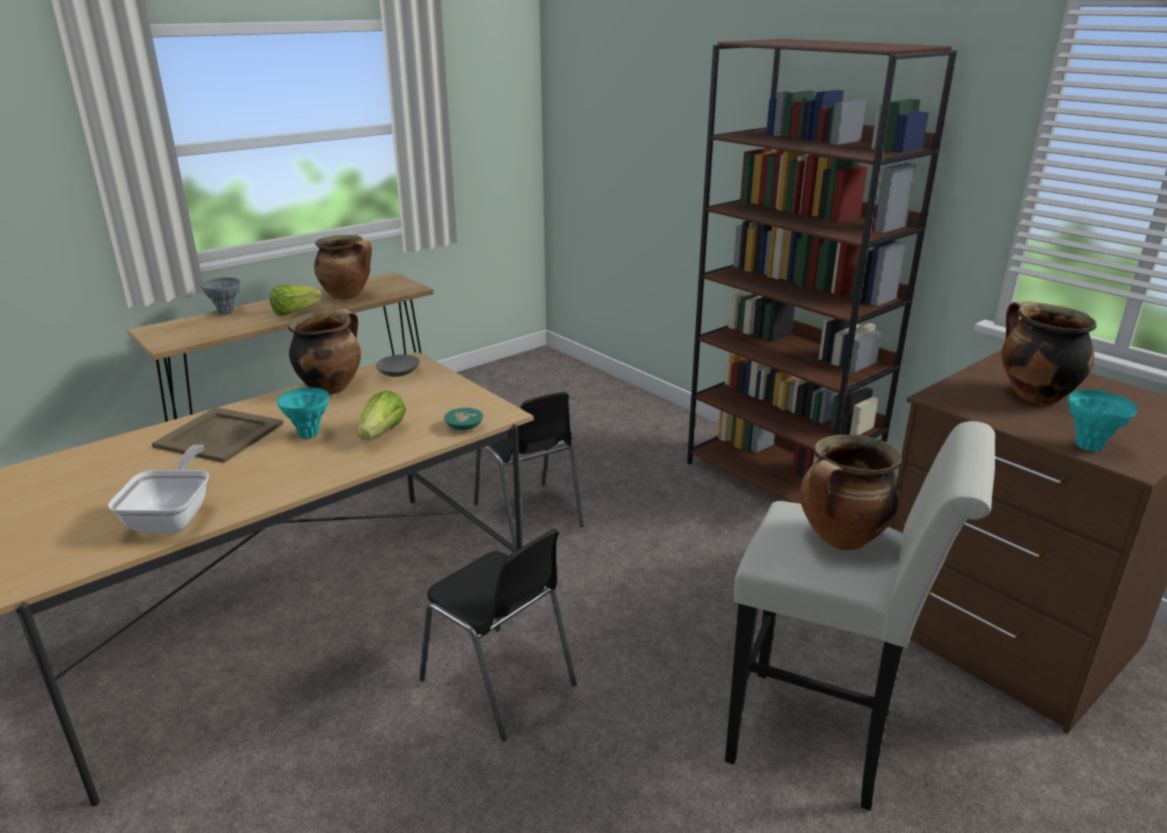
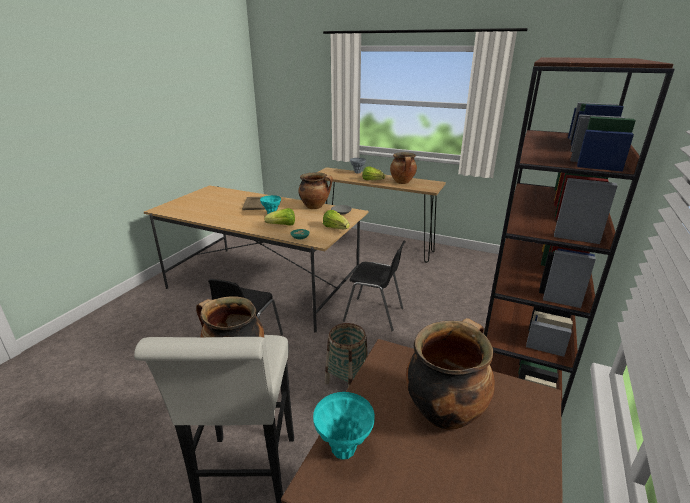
camera: 65 degrees right, 0 degrees up
frying pan [108,444,209,533] -> none
black chair [474,392,584,547] -> black chair turned 105 degrees counterclockwise [343,241,406,331]
none -> lettuce [323,210,350,229]
none -> basket [325,323,368,387]

